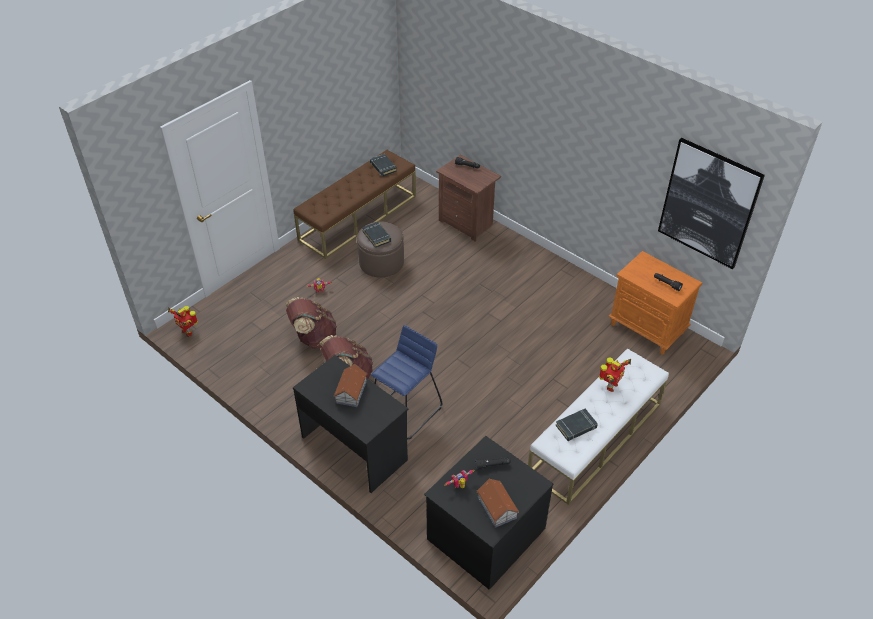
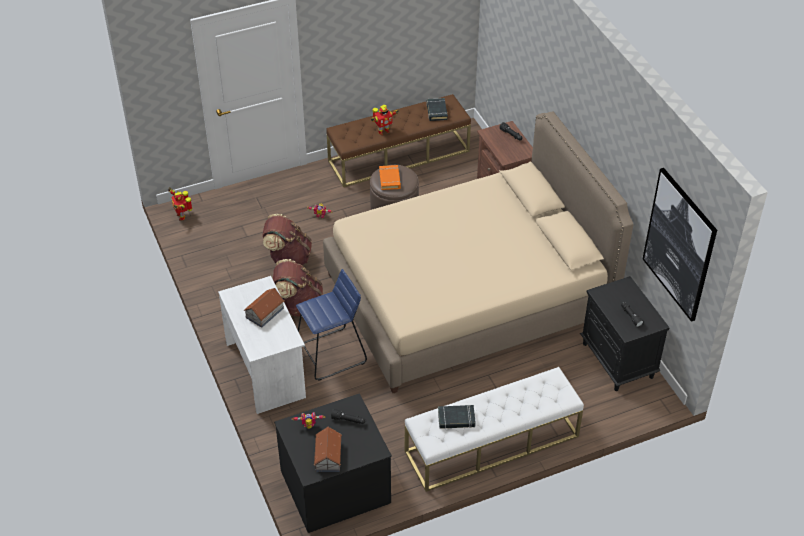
camera: 25 degrees right, 0 degrees up
black desk [293,355,408,493] -> white desk [218,276,306,414]
black book [362,222,391,248] -> orange book [379,165,401,190]
toy robot [599,358,631,392] -> toy robot moved to [370,105,399,135]
orange nightstand [609,251,702,355] -> black nightstand [580,276,669,391]
none -> beige bed [323,111,633,393]

